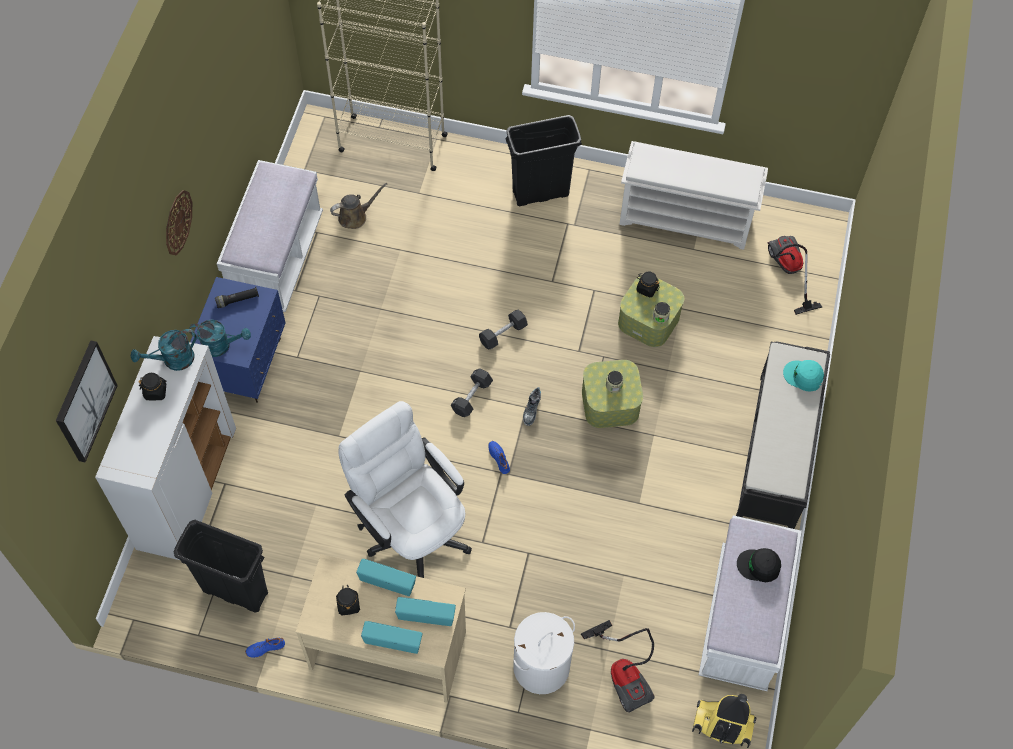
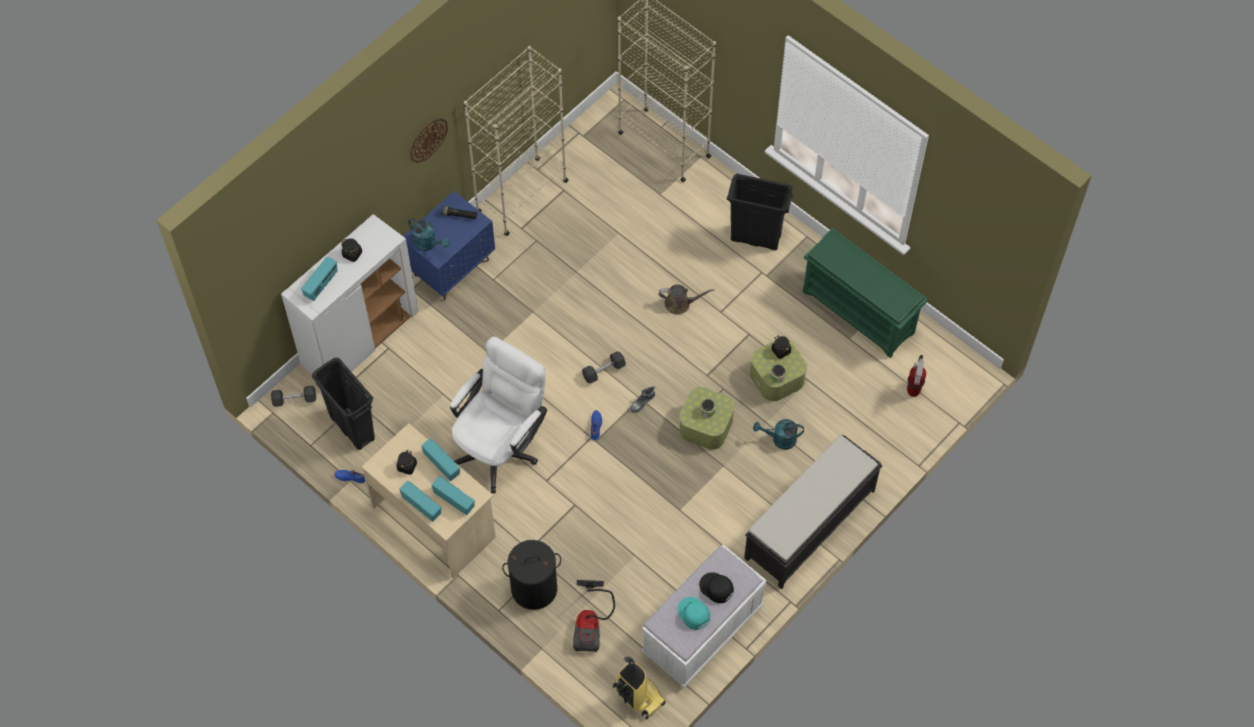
camera: 30 degrees right, 0 degrees up
picture [56,341,118,462] -> none
turquoise watering can [131,329,197,371] -> turquoise watering can moved to [753,419,804,450]
white bench [217,160,323,312] -> beige bookcase [464,46,569,236]
brown watering can [330,183,387,229] -> brown watering can moved to [659,284,714,315]
white office chair [338,401,472,578] -> white office chair turned 45 degrees clockwise [450,337,547,493]
black dumbbell [479,310,528,350] -> black dumbbell moved to [271,385,316,407]
white laundry basket [513,612,575,694] -> black laundry basket [502,540,561,610]
white shoe rack [619,141,768,250] -> green shoe rack [803,228,927,358]
vacuum cleaner [767,236,822,315] -> fire extinguisher [907,355,926,397]
turquoise cap [783,360,824,392] -> turquoise cap moved to [678,597,710,630]
none -> radio [301,257,338,301]

